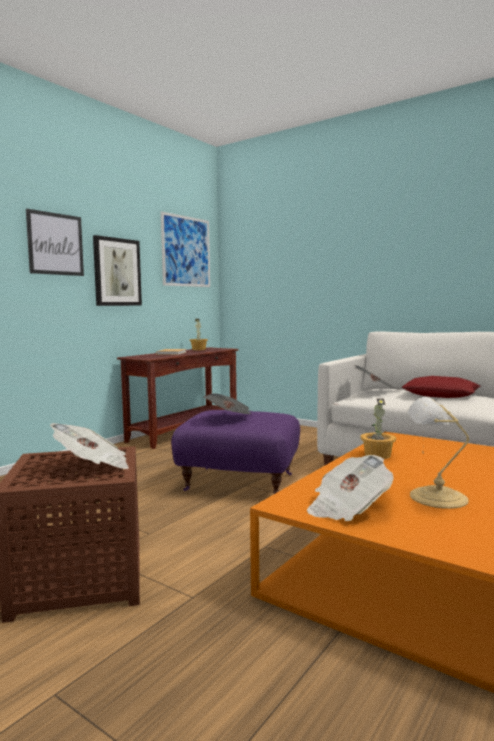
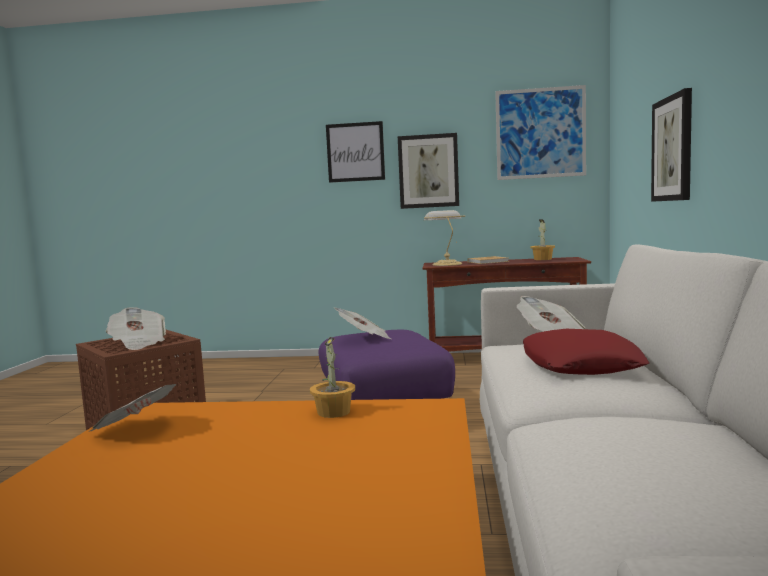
camera: 60 degrees right, 0 degrees up
table lamp [408,397,469,509] -> table lamp moved to [424,210,465,266]
none -> picture [651,88,692,202]

